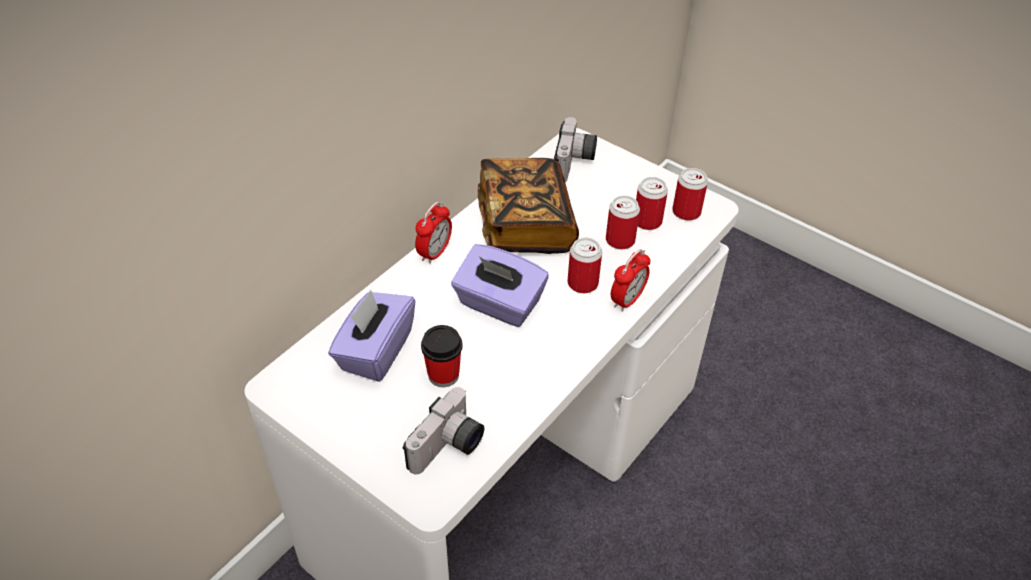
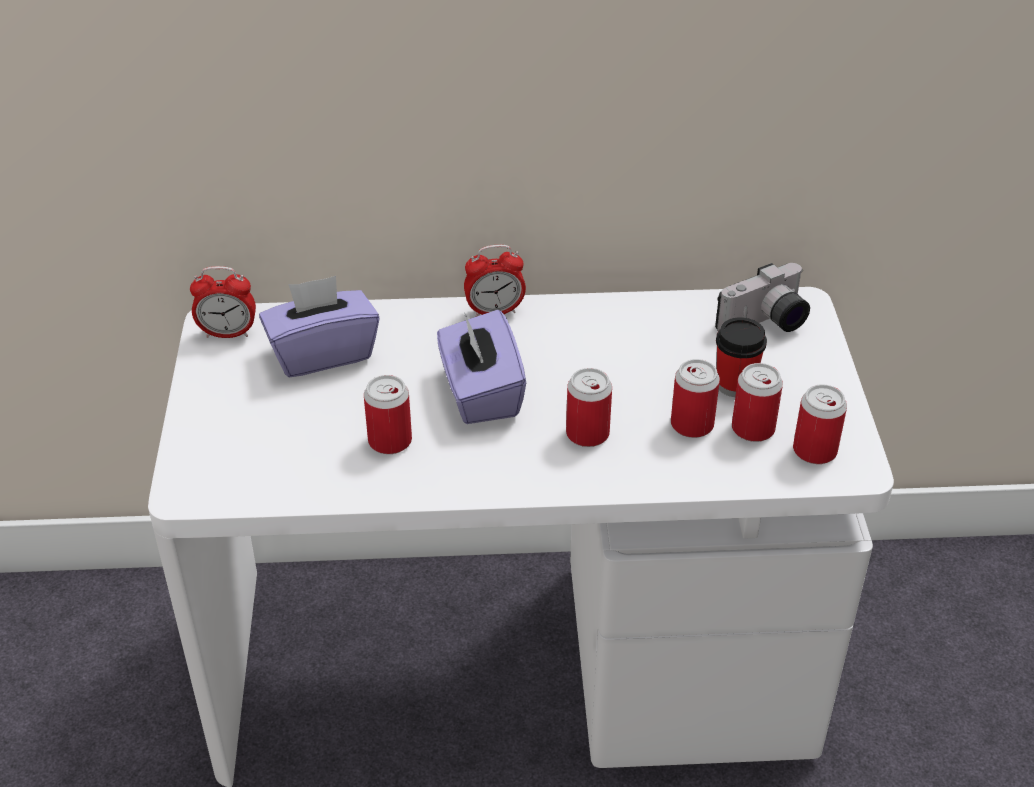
camera: 50 degrees right, 5 degrees down
camera [403,387,484,475] -> none
cup [421,325,463,387] -> cup moved to [716,317,767,397]
book [478,158,579,254] -> none
alarm clock [611,249,650,312] -> alarm clock moved to [190,266,256,338]
none -> can [364,375,412,454]

